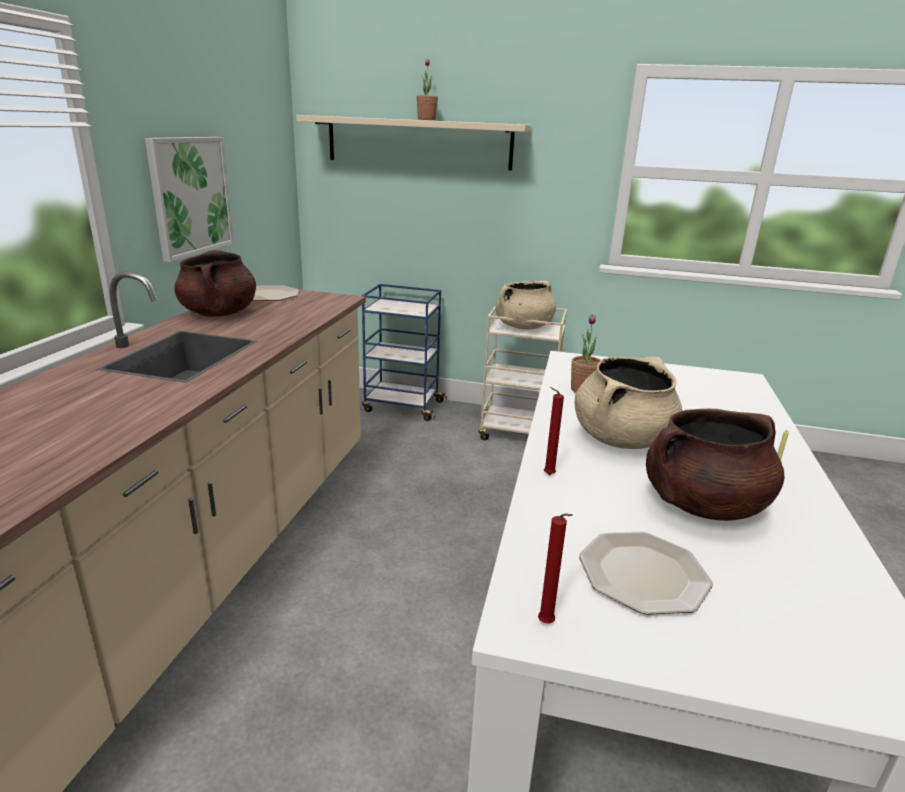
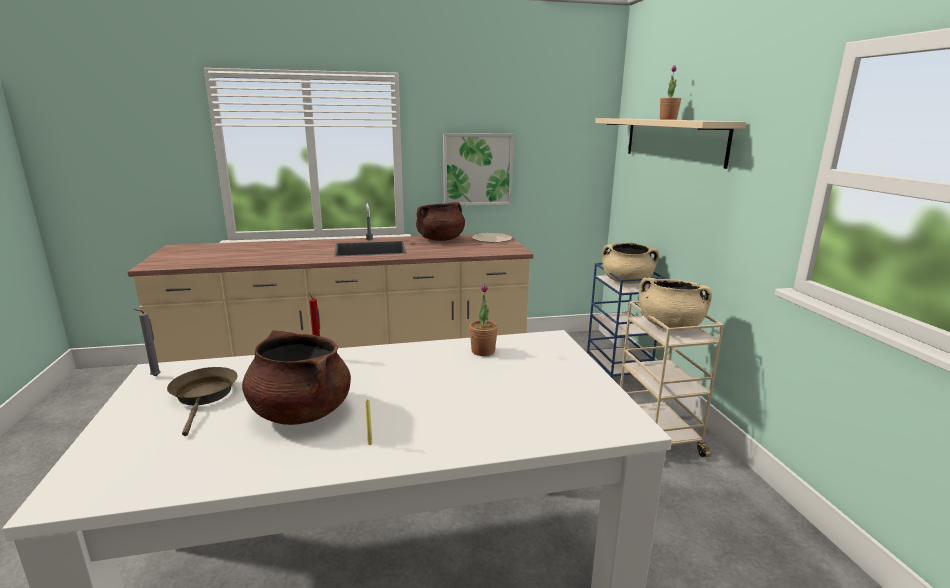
camera: 65 degrees right, 5 degrees down
red candle [538,513,573,624] -> grey candle [134,309,161,376]
beige cooking pot [574,356,682,449] -> beige cooking pot moved to [602,243,659,284]
plate [579,532,713,615] -> brown frying pan [167,367,237,436]

